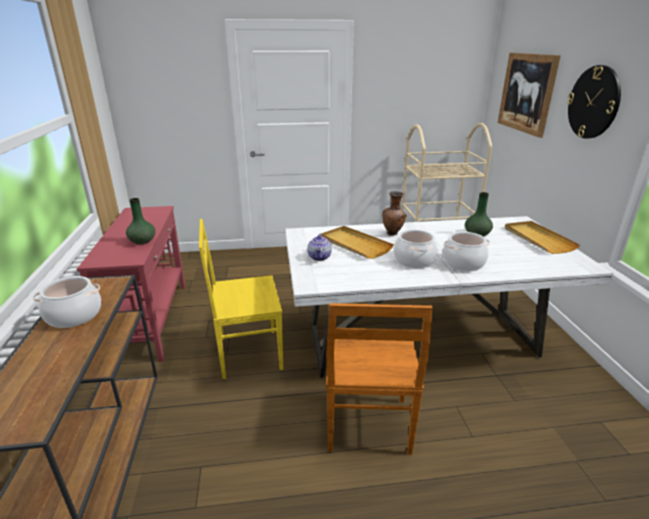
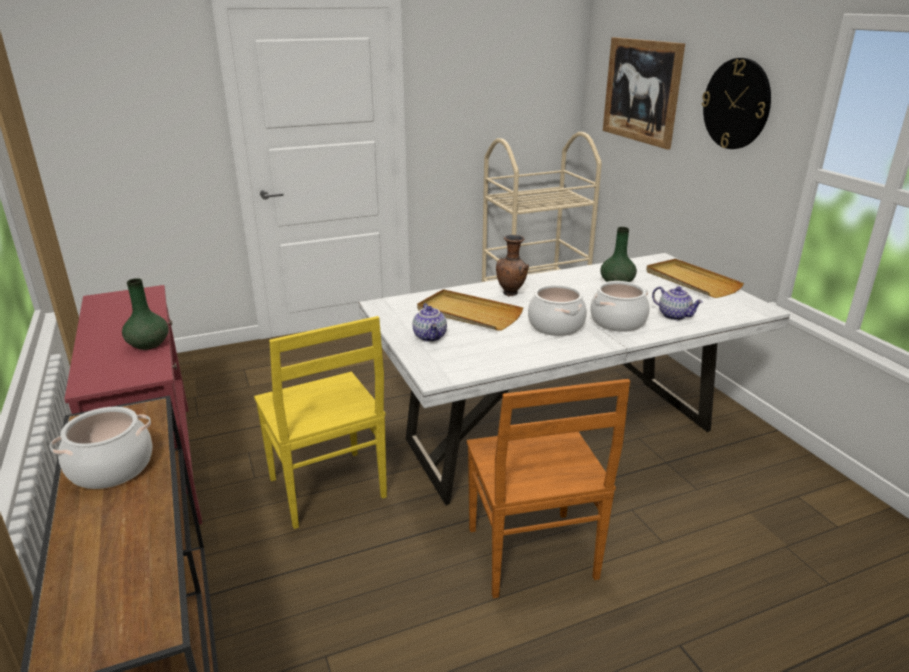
camera: 15 degrees left, 0 degrees up
yellow chair [199,219,283,379] -> yellow chair turned 90 degrees counterclockwise [254,316,387,529]
none -> teapot [652,287,703,320]

